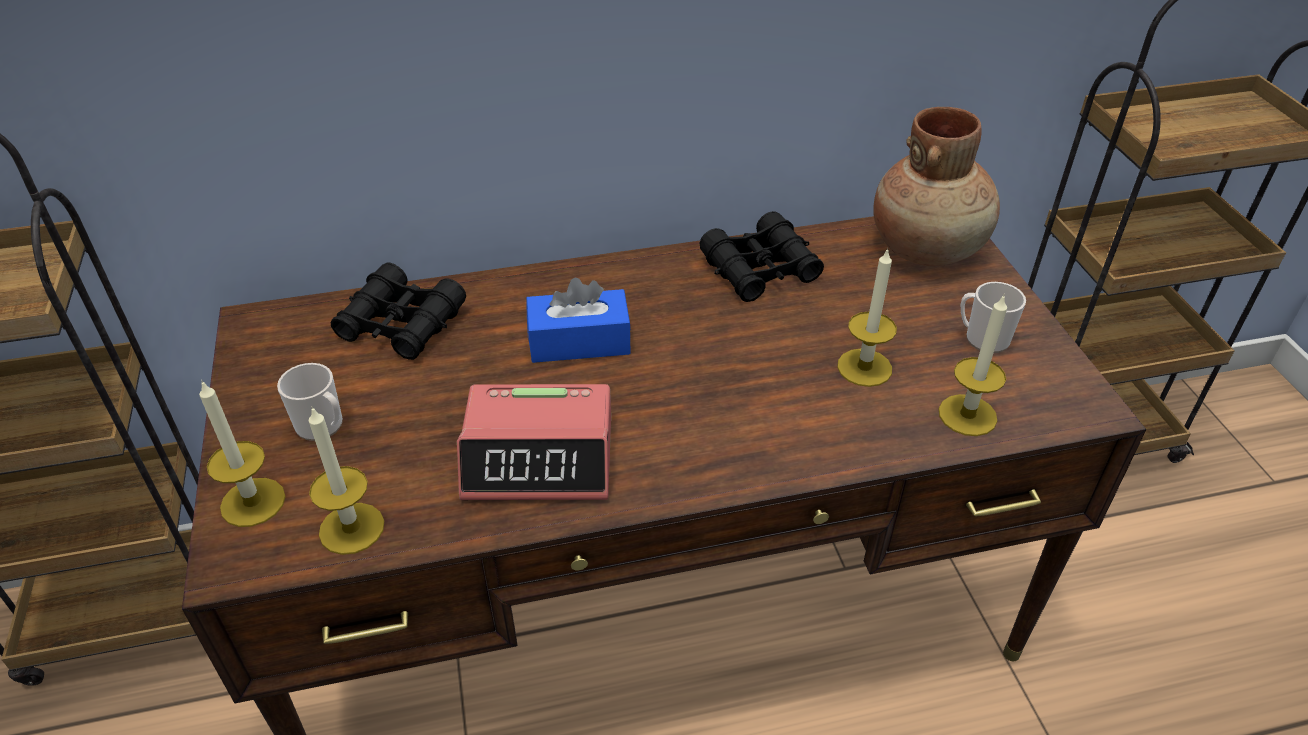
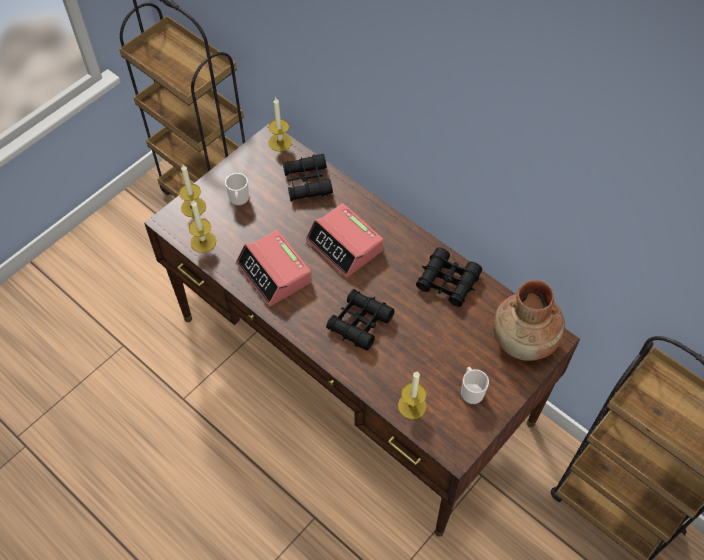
camera: 55 degrees right, 15 degrees up
blue tissue box [526,277,631,363] -> alarm clock [306,203,384,278]
candle [837,248,897,387] -> candle moved to [269,98,292,152]
none -> black binoculars [326,289,394,350]

